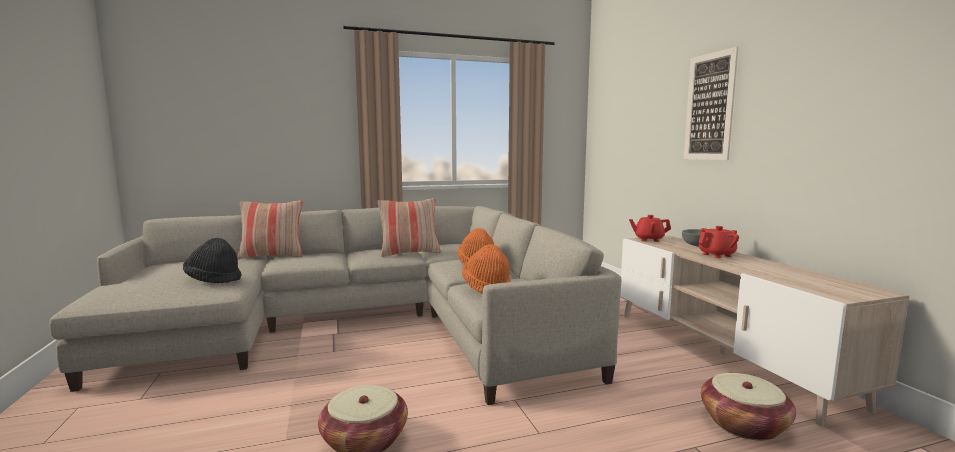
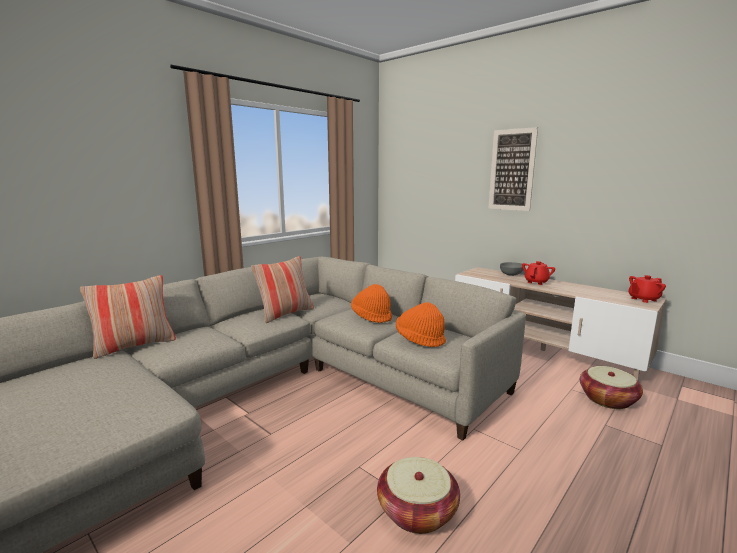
camera: 30 degrees left, 5 degrees up
black hat [183,238,242,283] -> none
red teapot [629,215,671,242] -> red teapot moved to [628,275,666,303]

